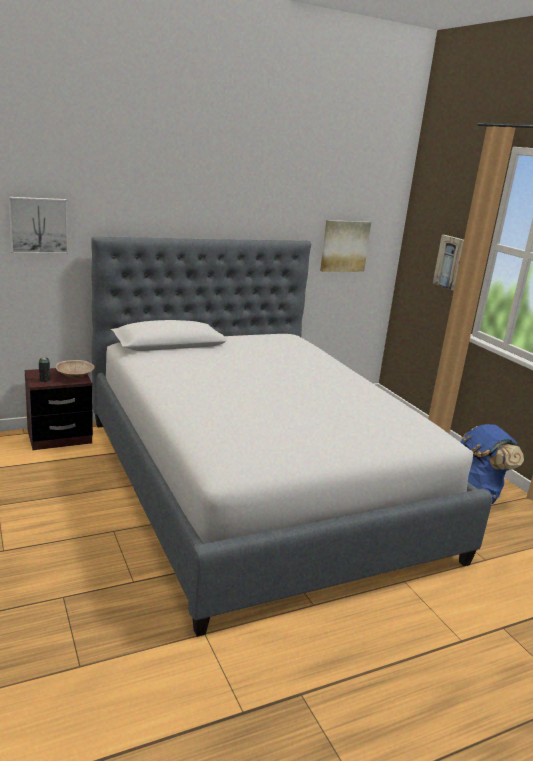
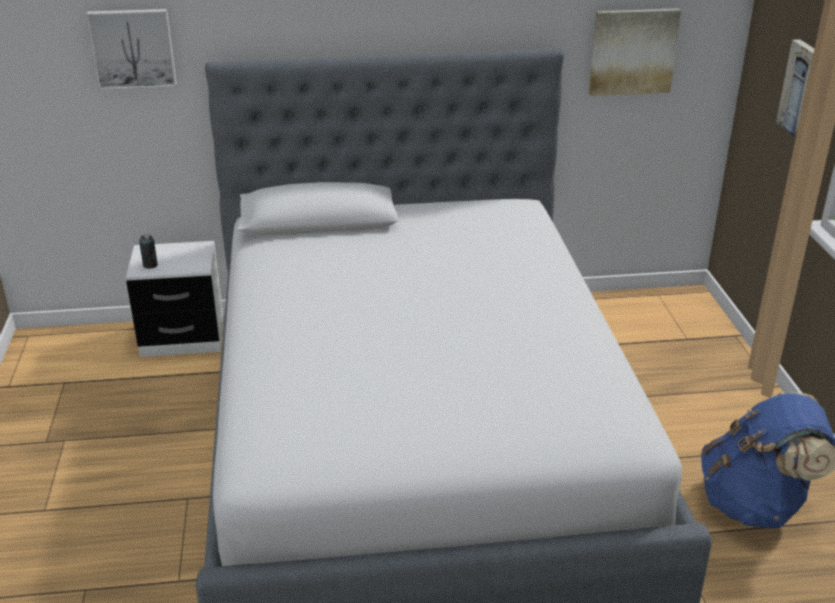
camera: 20 degrees right, 10 degrees up
brown nightstand [25,368,93,450] -> white nightstand [126,241,224,357]
beige bowl [55,360,95,378] -> none

